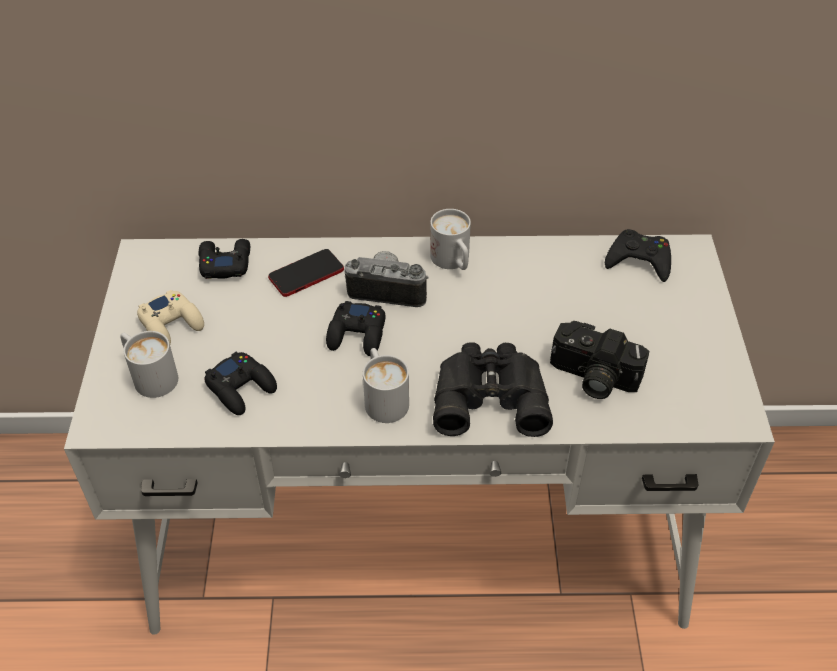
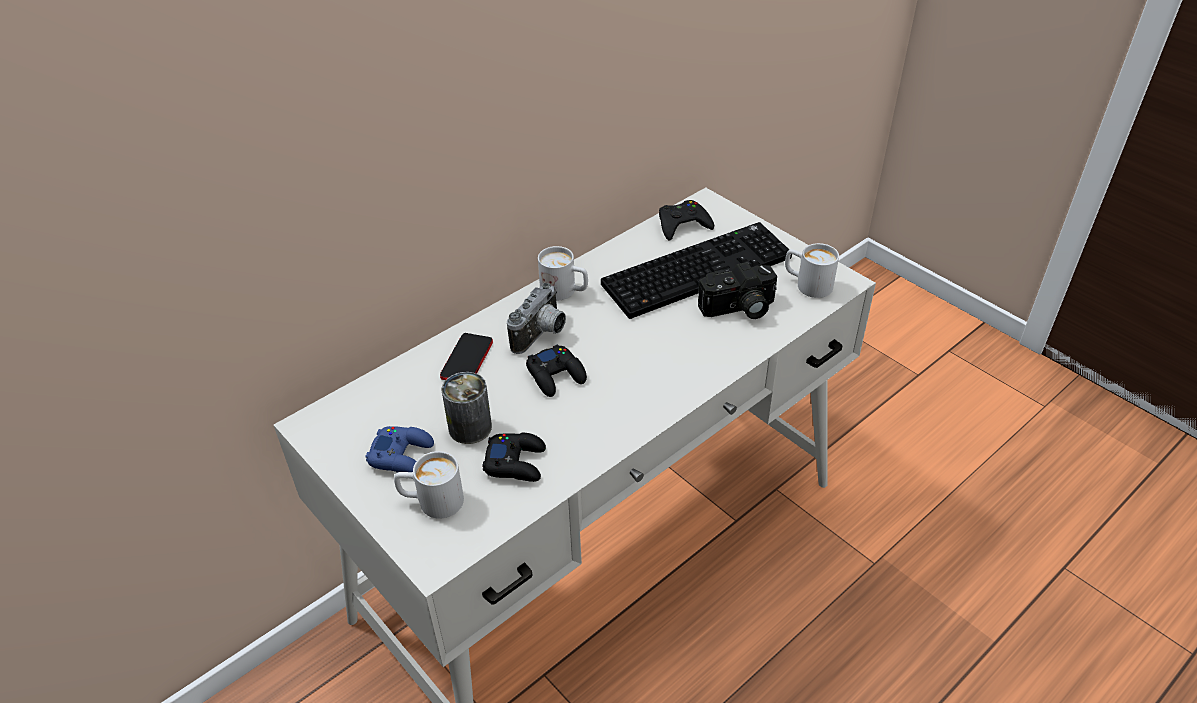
camera: 40 degrees left, 5 degrees down
beige game controller [137,290,204,344] -> blue game controller [365,426,434,473]
black game controller [198,239,250,279] -> none
camera [344,251,429,307] -> camera turned 150 degrees clockwise [507,283,566,354]
white mug [363,348,409,423] -> white mug moved to [785,243,839,298]
black binoculars [433,342,553,437] -> none
none -> can [441,372,492,444]
none -> keyboard [601,222,792,319]

